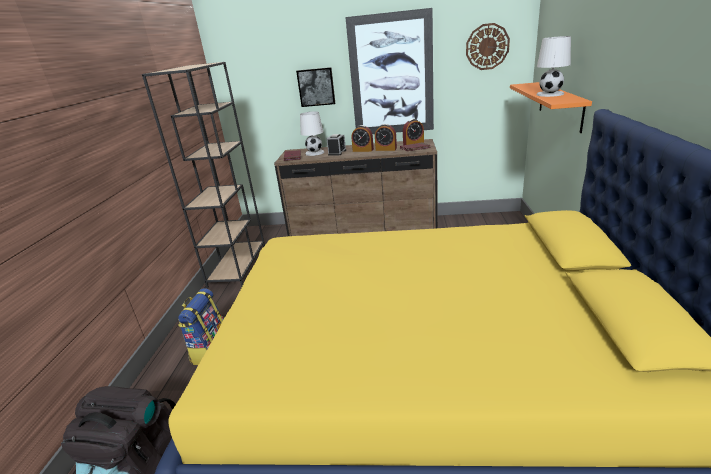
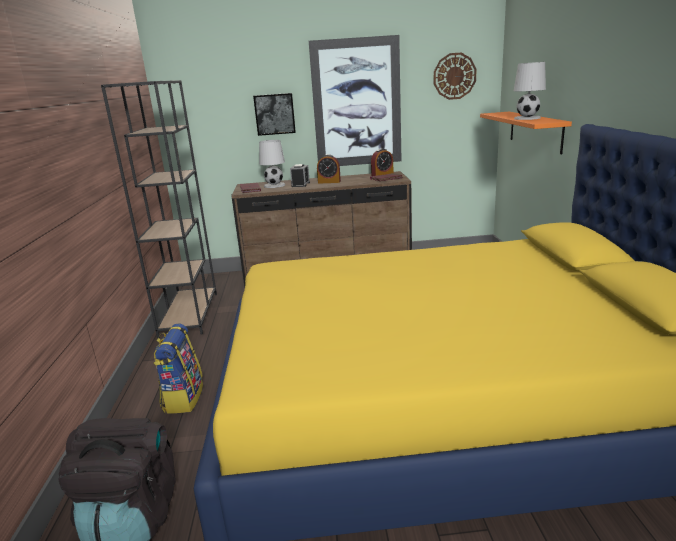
camera: 10 degrees left, 5 degrees down
alarm clock [375,124,397,151] -> none

